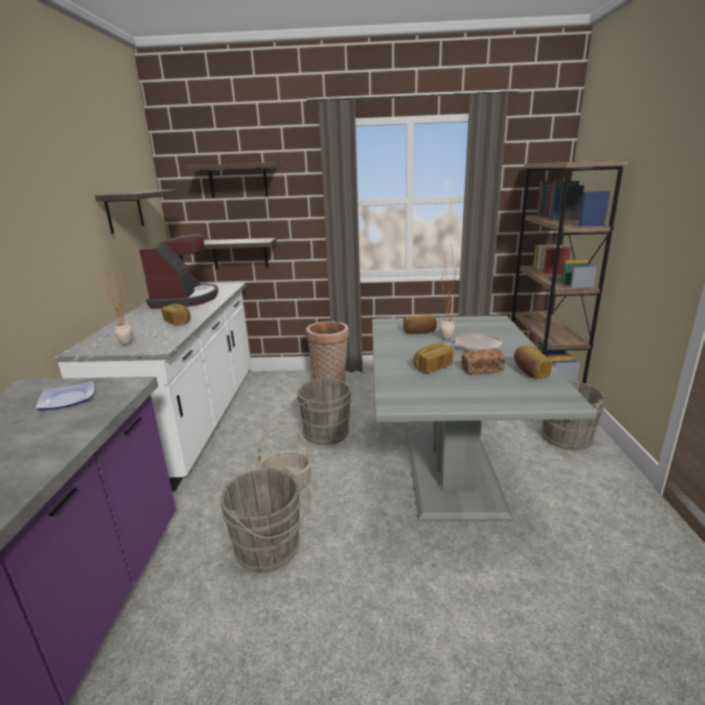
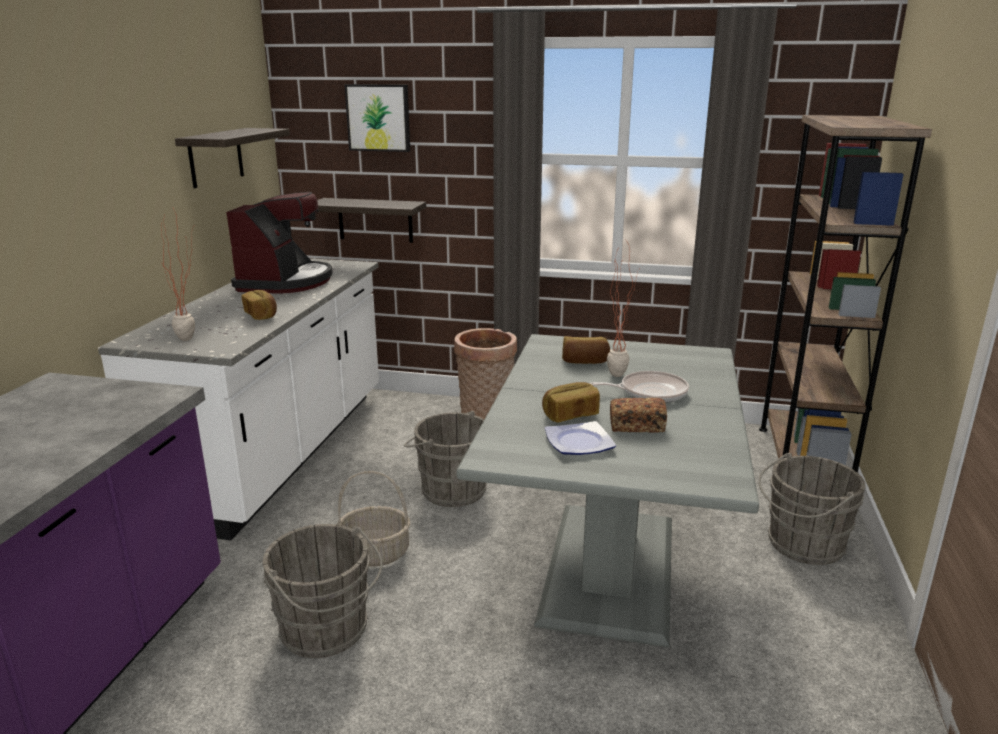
camera: 10 degrees right, 0 degrees up
plate [36,381,95,410] -> plate moved to [545,421,616,455]
shelf [185,162,277,198] -> picture [344,84,410,152]
bread [514,345,553,379] -> none

